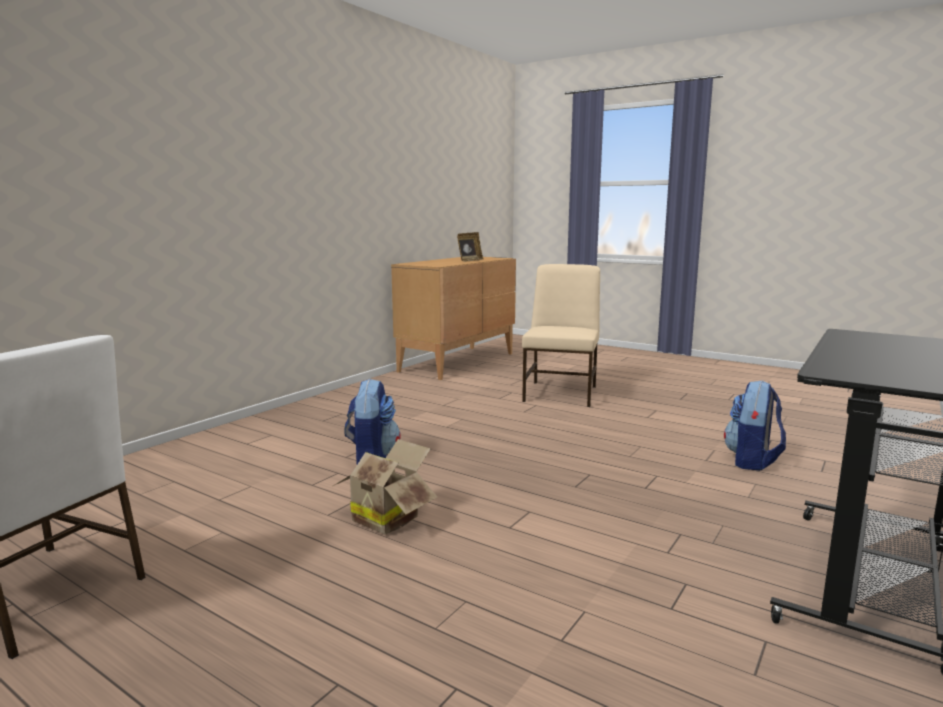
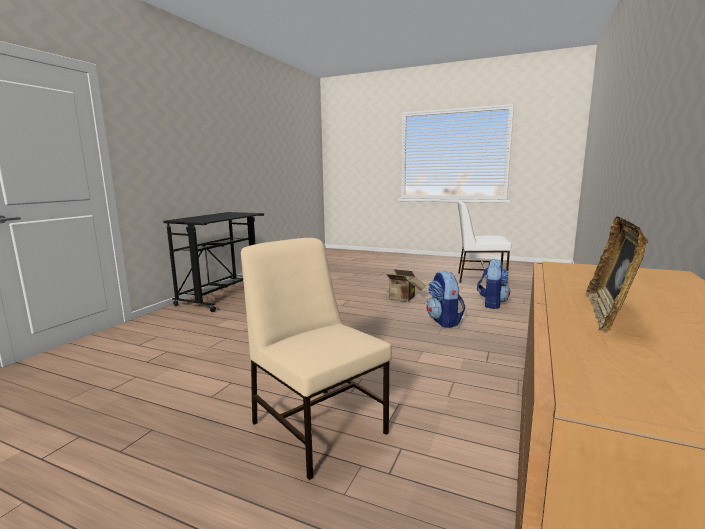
camera: 170 degrees right, 0 degrees up
beige chair [522,264,600,407] -> beige chair turned 135 degrees clockwise [241,238,392,480]
backpack [724,380,786,471] -> backpack moved to [477,259,510,309]

